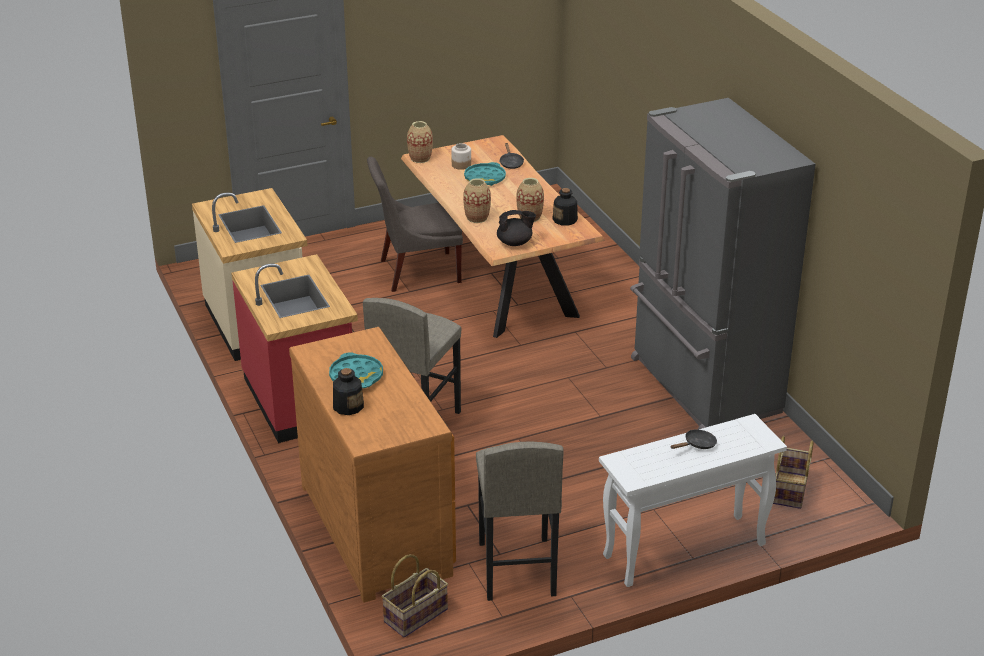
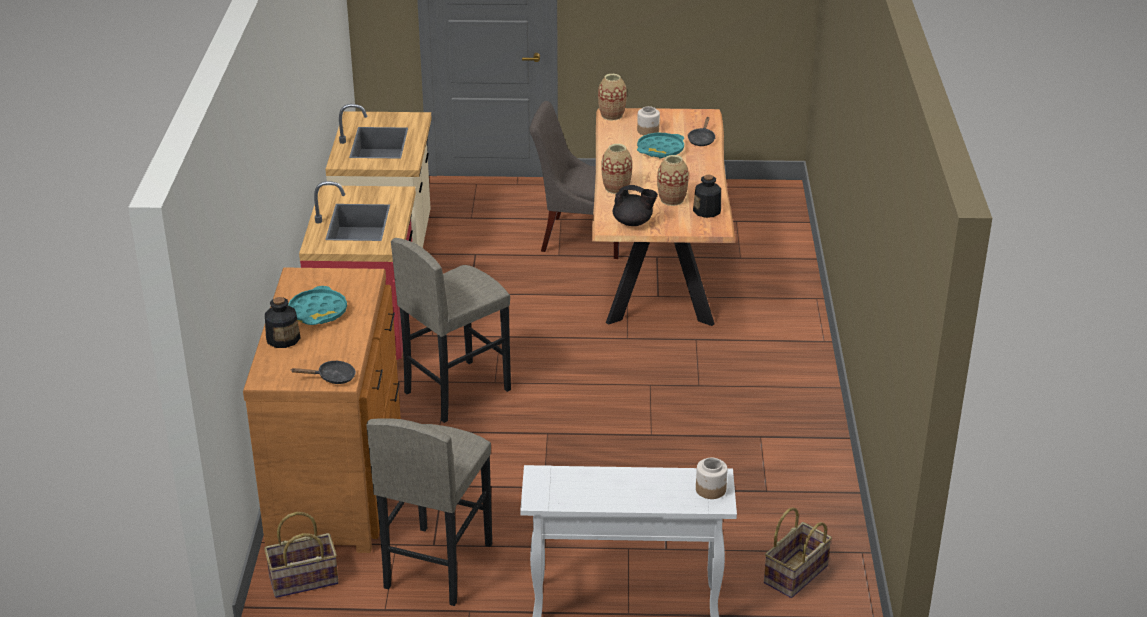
camera: 25 degrees right, 0 degrees up
grey fridge [630,98,816,429] -> none
black frying pan [671,429,717,449] -> black frying pan moved to [290,360,356,384]
none -> jar [696,457,728,499]

